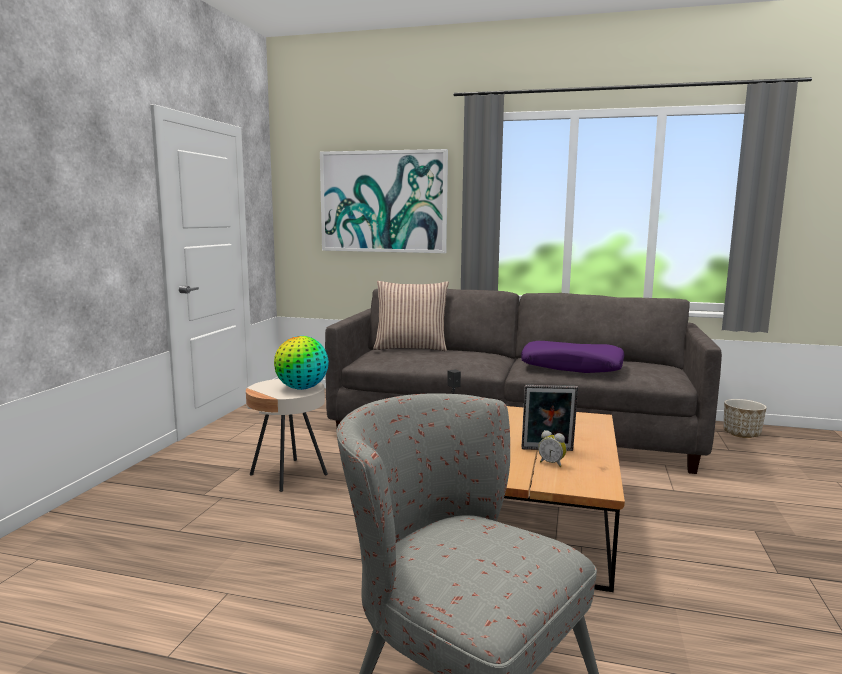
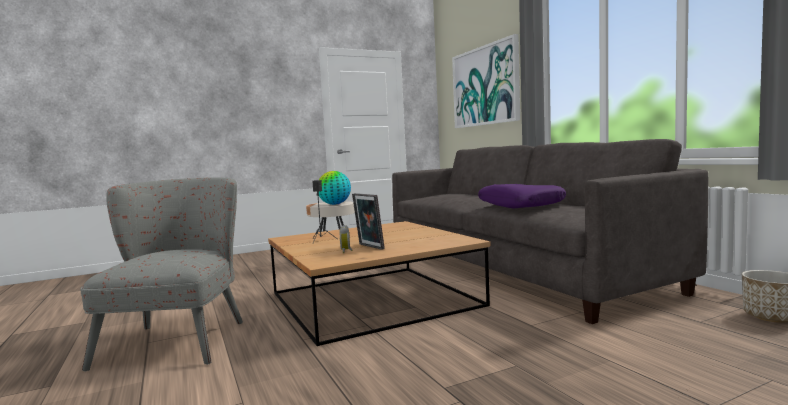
camera: 50 degrees right, 5 degrees down
pillow [373,281,449,351] -> none

